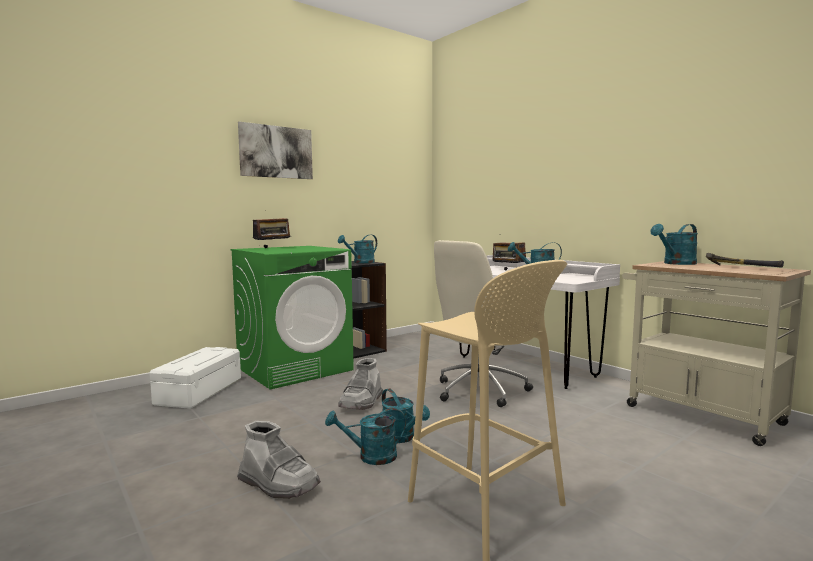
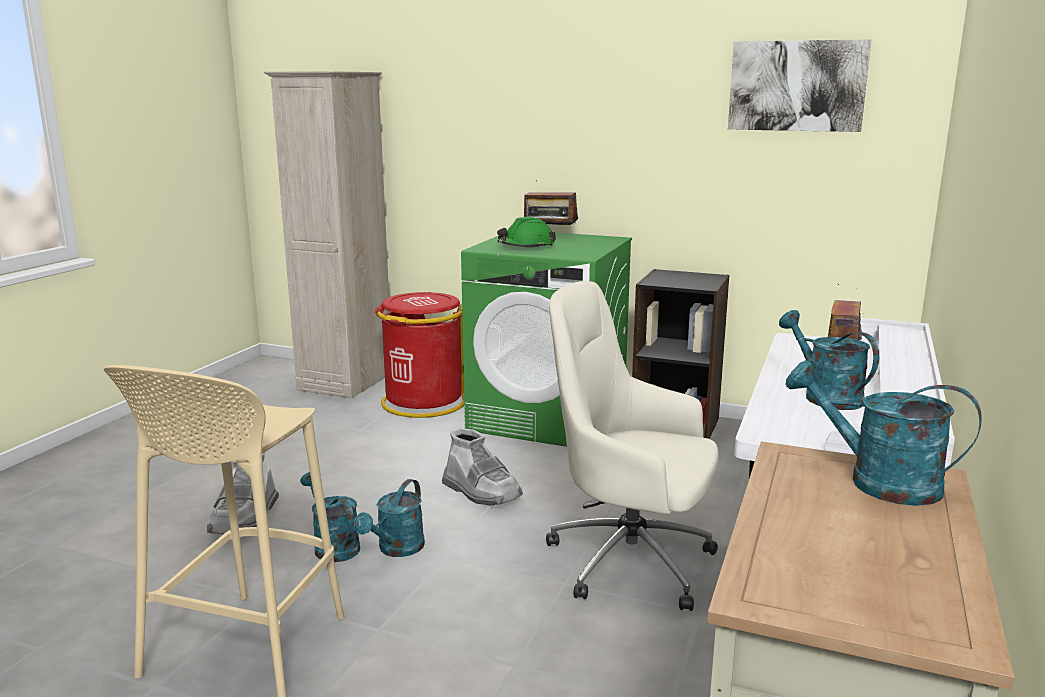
camera: 60 degrees right, 10 degrees up
white storage box [149,347,241,409] -> red trash can [374,292,465,418]
picture [238,122,313,179] -> picture moved to [728,39,872,132]
turquoise watering can [338,235,377,263] -> none
grey boot [338,358,383,410] -> grey boot turned 120 degrees counterclockwise [442,428,523,506]
hammer [706,253,784,268] -> none
none -> beige cabinet [264,71,390,398]
none -> green hard hat [497,217,556,248]

